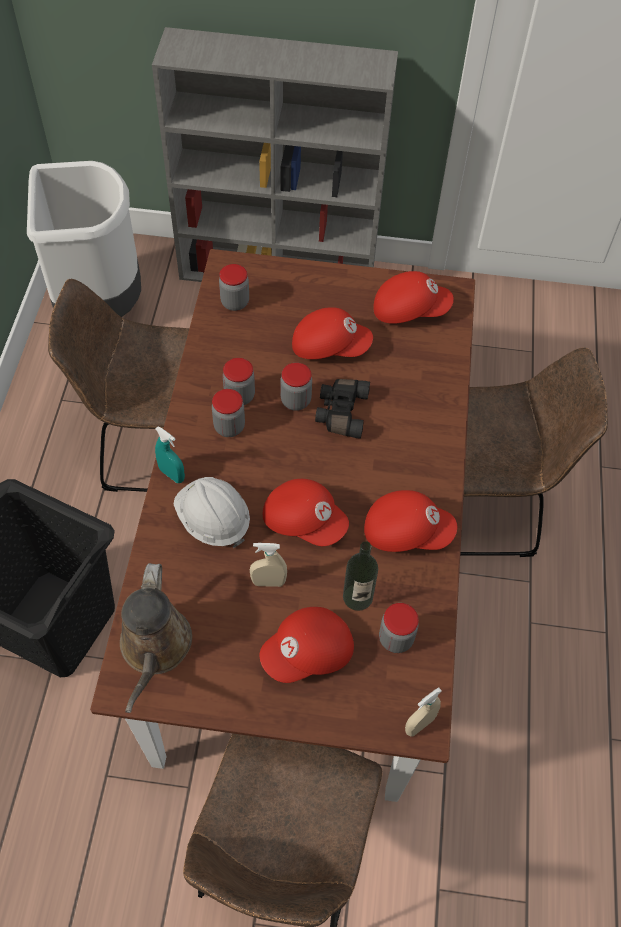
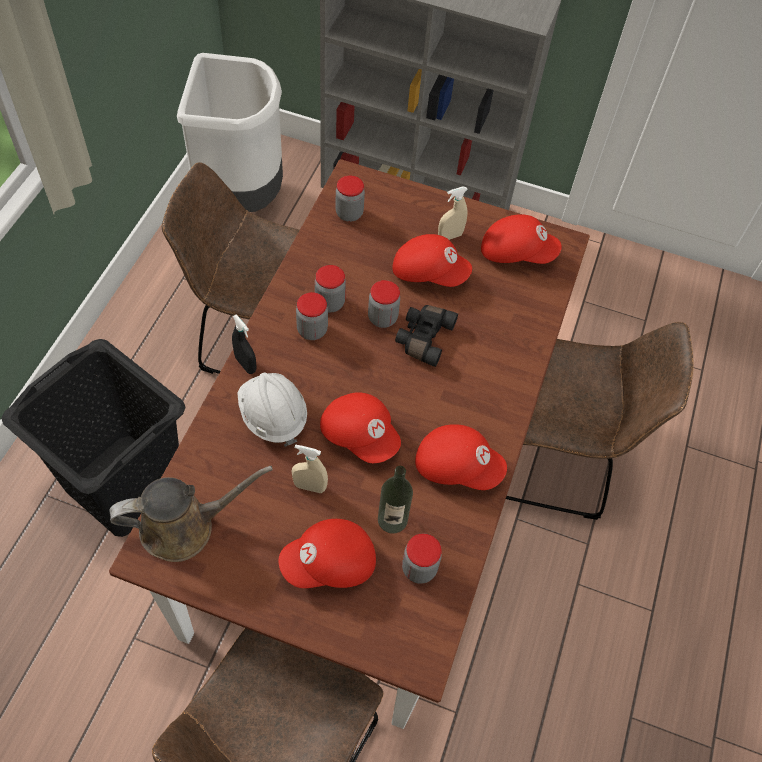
camera: 10 degrees right, 0 degrees up
brown watering can [120,563,192,713] -> brown watering can turned 120 degrees counterclockwise [109,466,273,562]
turquoise spray bottle [155,426,185,483] -> black spray bottle [232,315,257,374]
beige spray bottle [405,687,442,737] -> beige spray bottle moved to [438,187,468,240]

